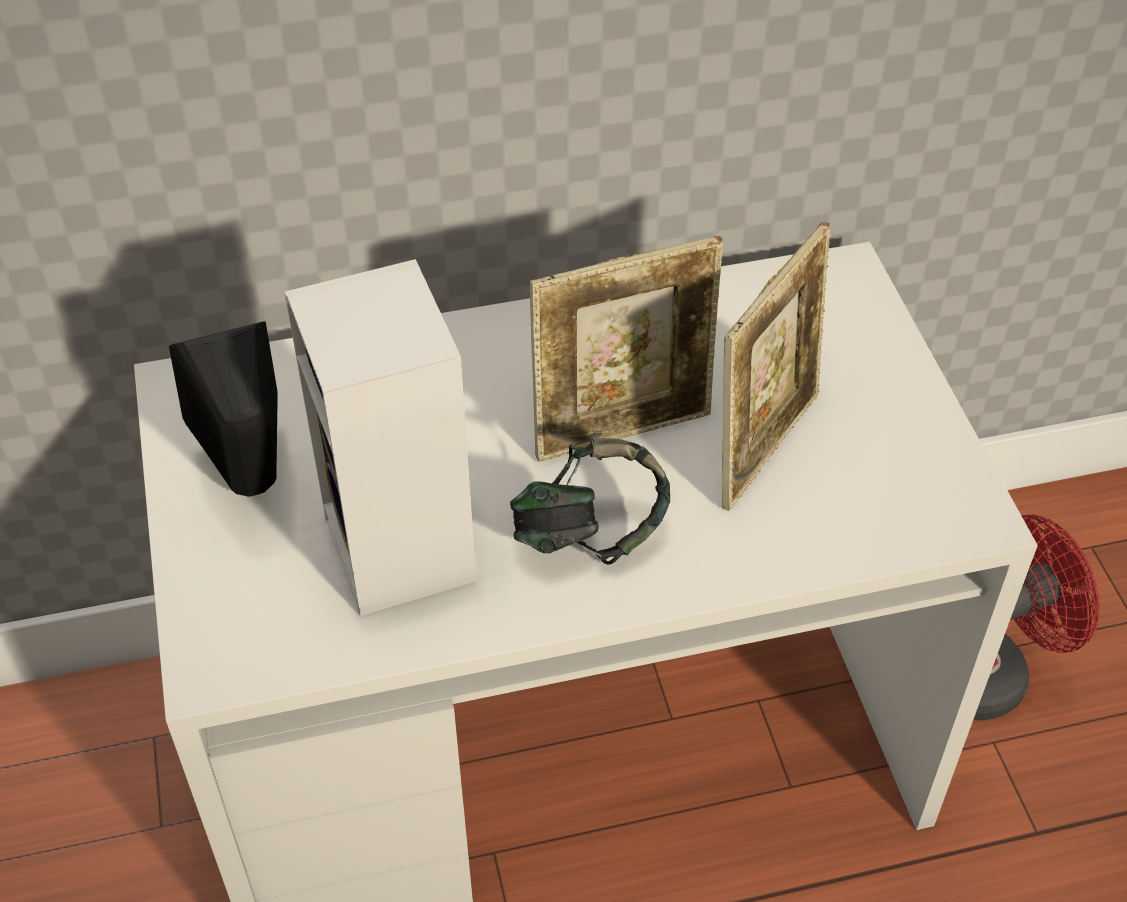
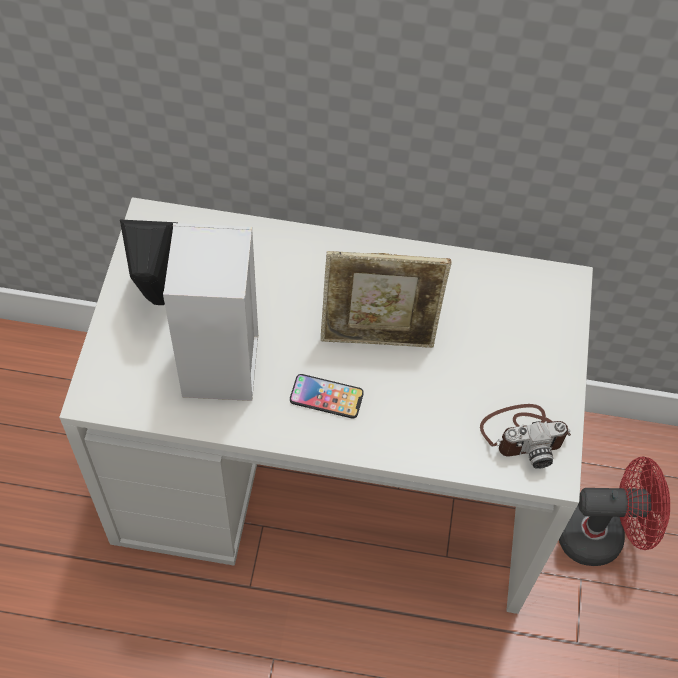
camera: 20 degrees right, 10 degrees up
headphones [510,437,670,565] -> phone [290,374,364,419]
picture frame [722,222,831,511] -> none
none -> camera [480,404,571,469]

